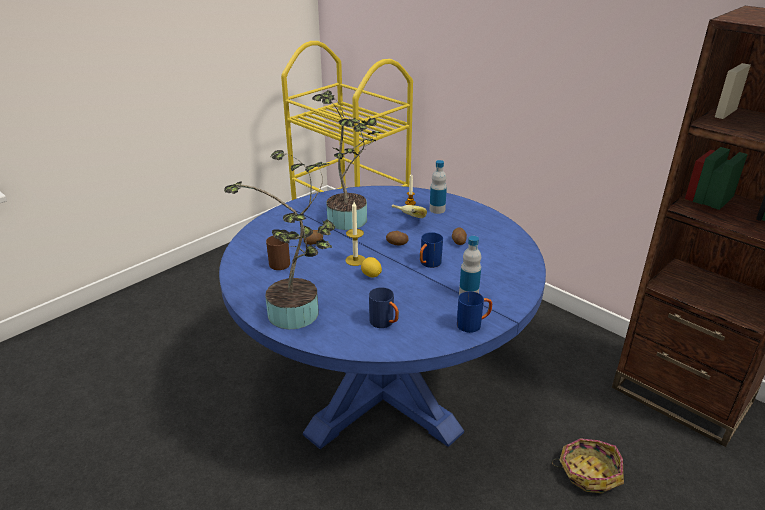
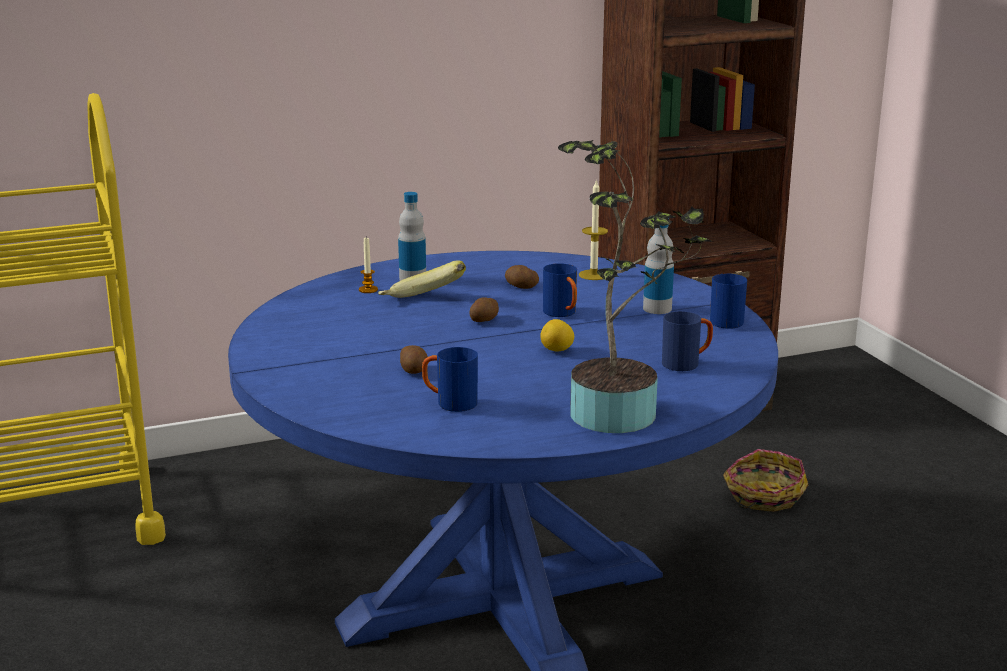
camera: 65 degrees left, 10 degrees down
brown mug [266,236,290,270] -> blue mug [422,347,478,412]
potted plant [312,90,381,230] -> none
candle [346,202,365,266] -> candle moved to [579,179,608,280]

